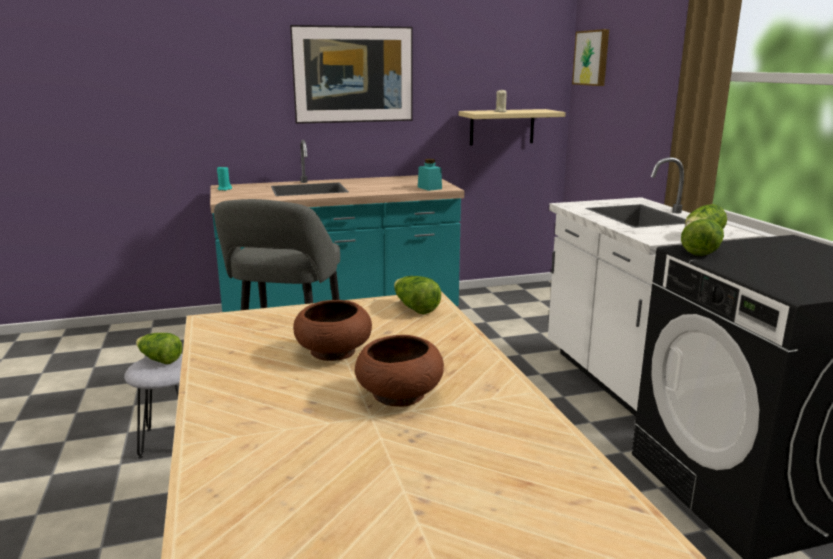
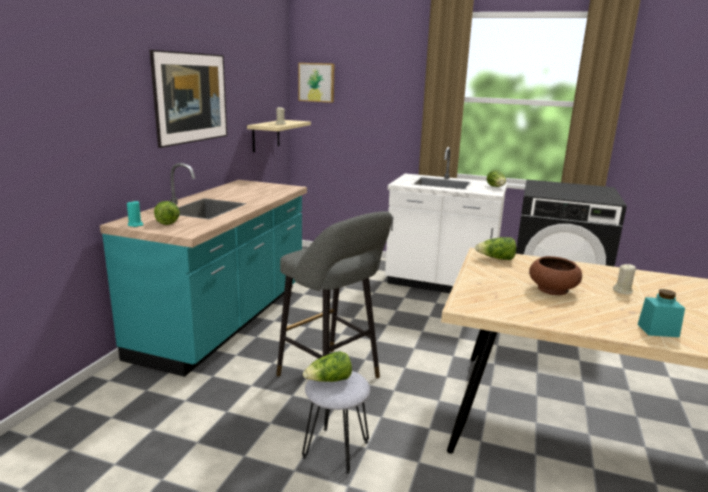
camera: 55 degrees left, 0 degrees up
brown bowl [355,335,444,407] -> beige candle [613,264,636,294]
turquoise jar [418,159,442,191] -> turquoise jar moved to [638,289,685,337]
lettuce [681,219,724,256] -> lettuce moved to [154,201,180,225]

